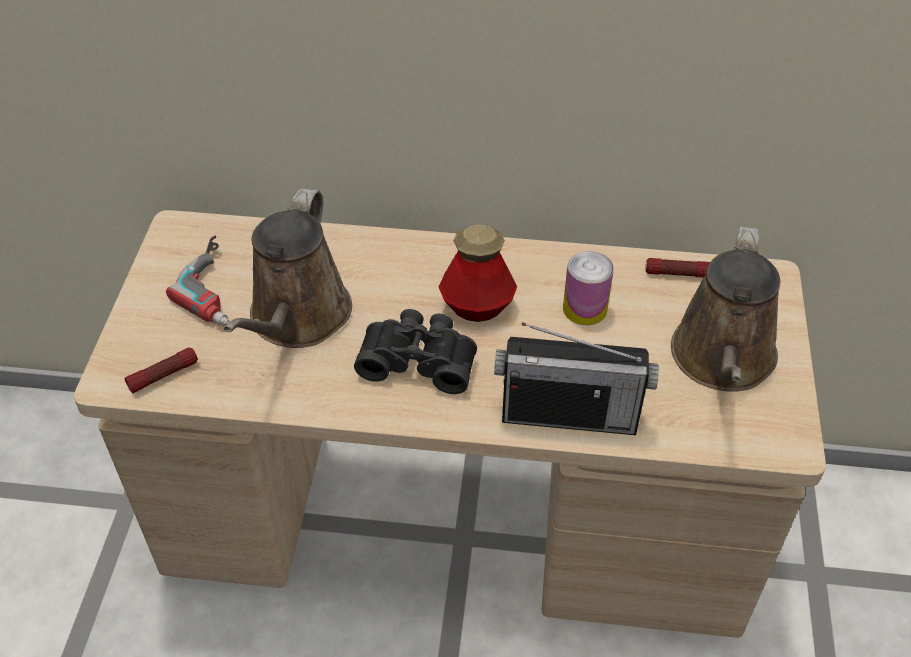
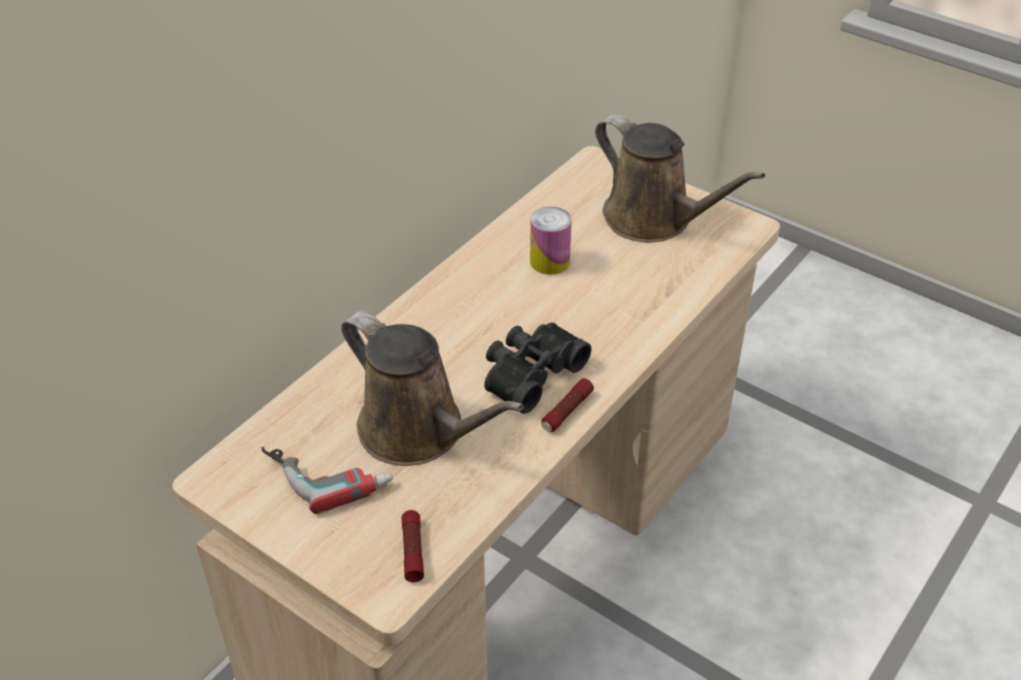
camera: 60 degrees left, 5 degrees down
bottle [439,225,517,322] -> none
radio [494,322,659,435] -> none
flashlight [646,258,710,278] -> flashlight moved to [541,378,594,432]

